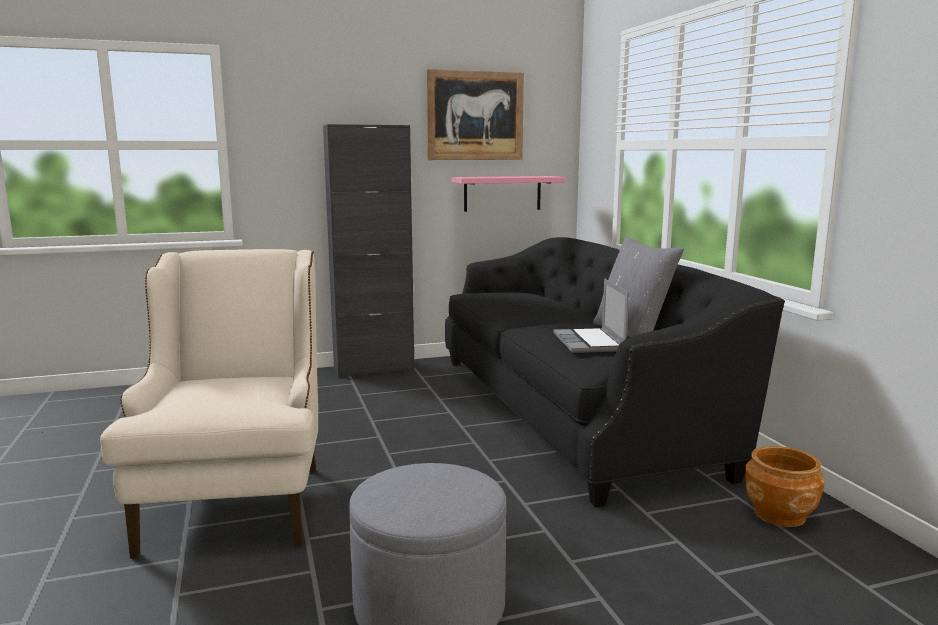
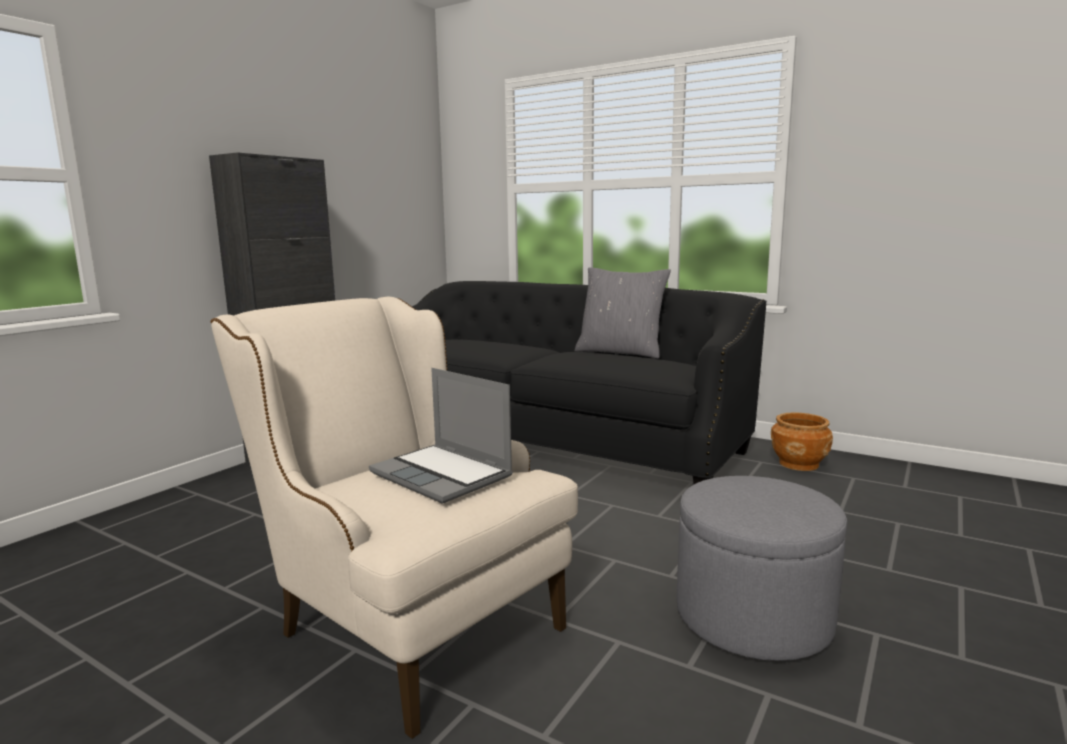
camera: 40 degrees left, 0 degrees up
picture [426,69,524,160] -> none
pink shelf [452,176,566,212] -> none
laptop [553,279,629,353] -> laptop moved to [369,368,513,504]

